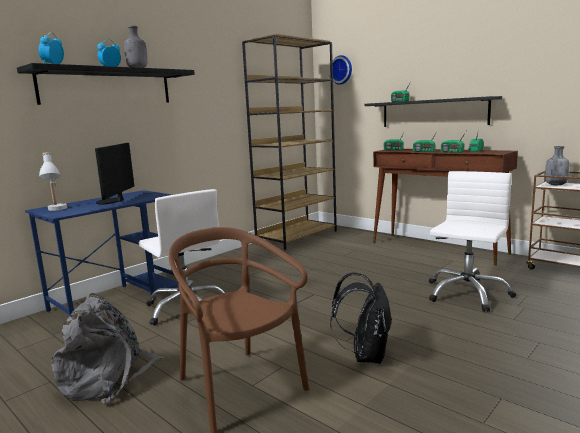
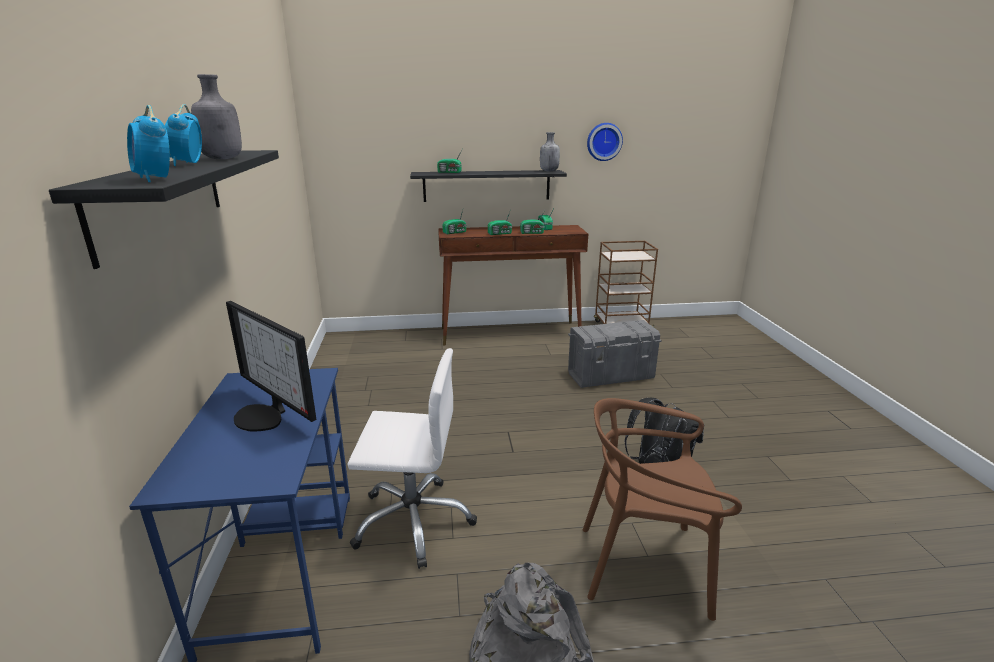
camera: 50 degrees left, 10 degrees up
white table lamp [39,152,67,211] -> none
brown bookcase [242,33,337,250] -> none
wall clock [329,55,352,85] -> wall clock moved to [587,123,623,161]
white office chair [429,171,516,312] -> grey storage box [568,320,662,388]
grey bottle [545,146,570,185] -> grey bottle moved to [540,132,560,172]

